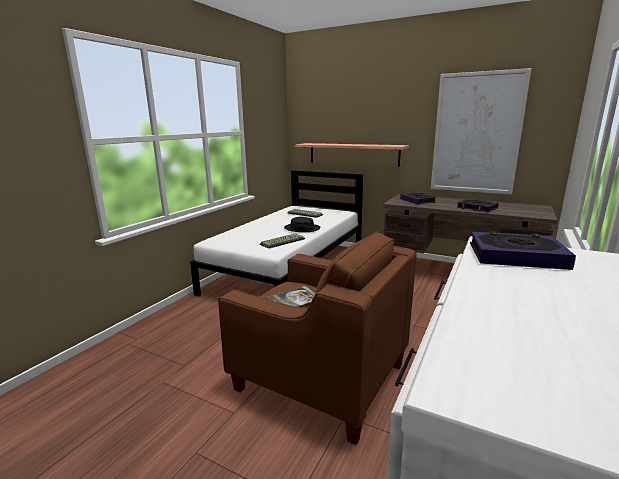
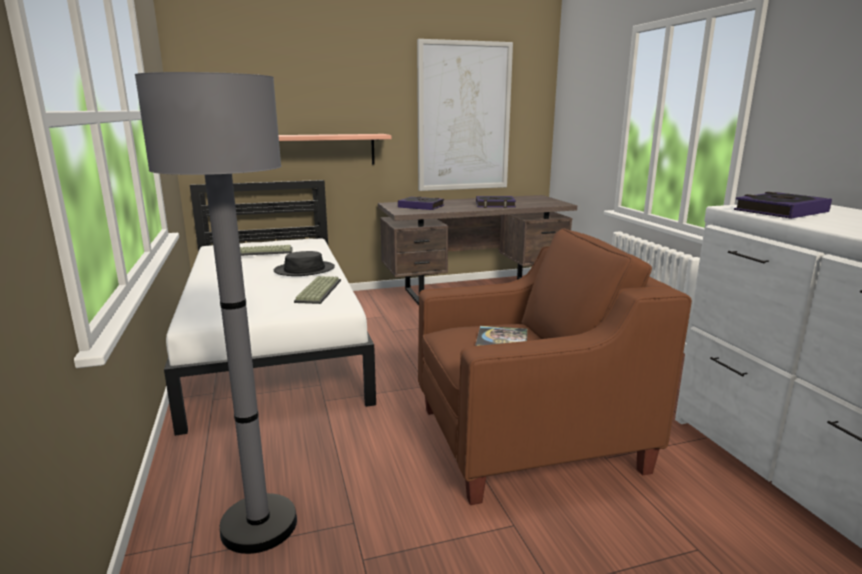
camera: 45 degrees left, 0 degrees up
none -> grey floor lamp [135,72,297,554]

